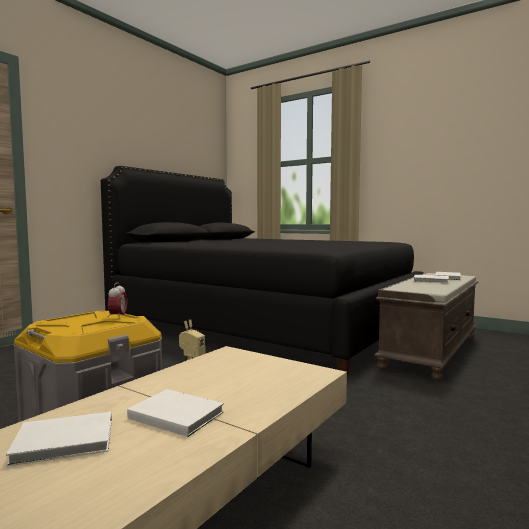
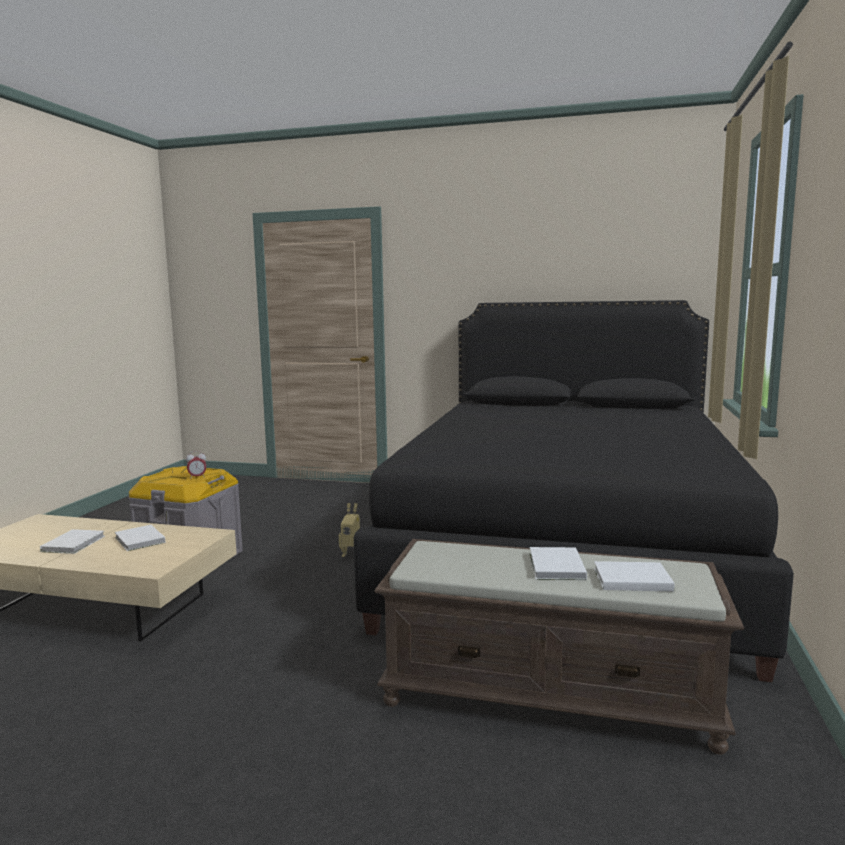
camera: 70 degrees right, 5 degrees up
white book [6,412,112,466] -> white book moved to [114,525,165,551]

